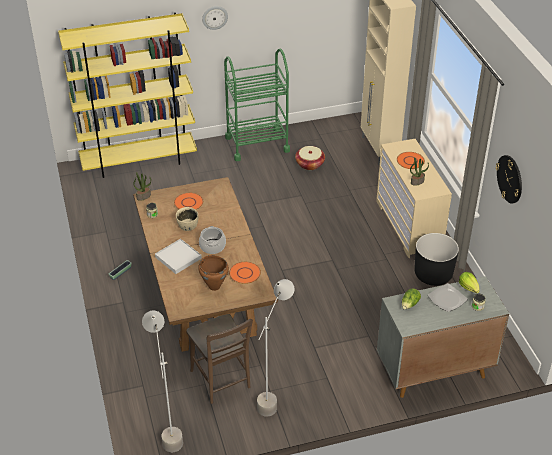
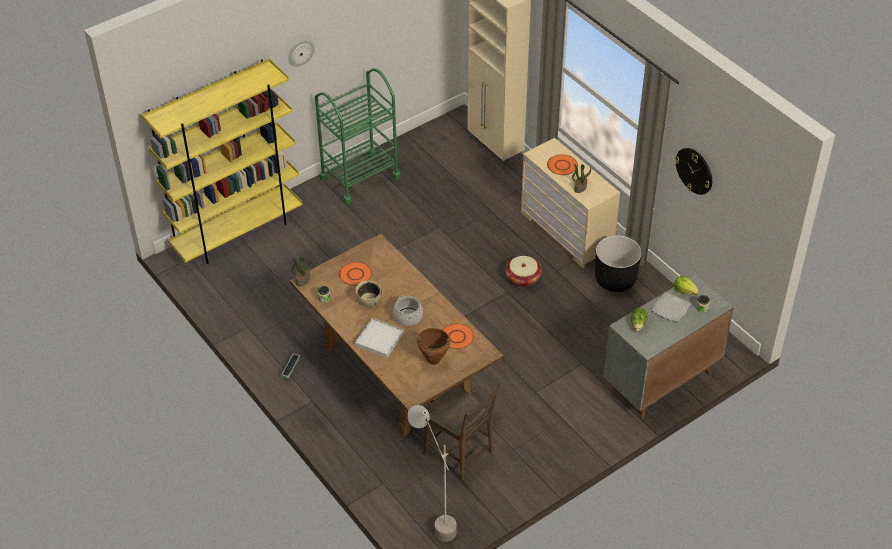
camera: 20 degrees left, 5 degrees up
grey floor lamp [257,279,294,417] -> none
basket [295,146,325,170] -> basket moved to [505,256,542,287]

